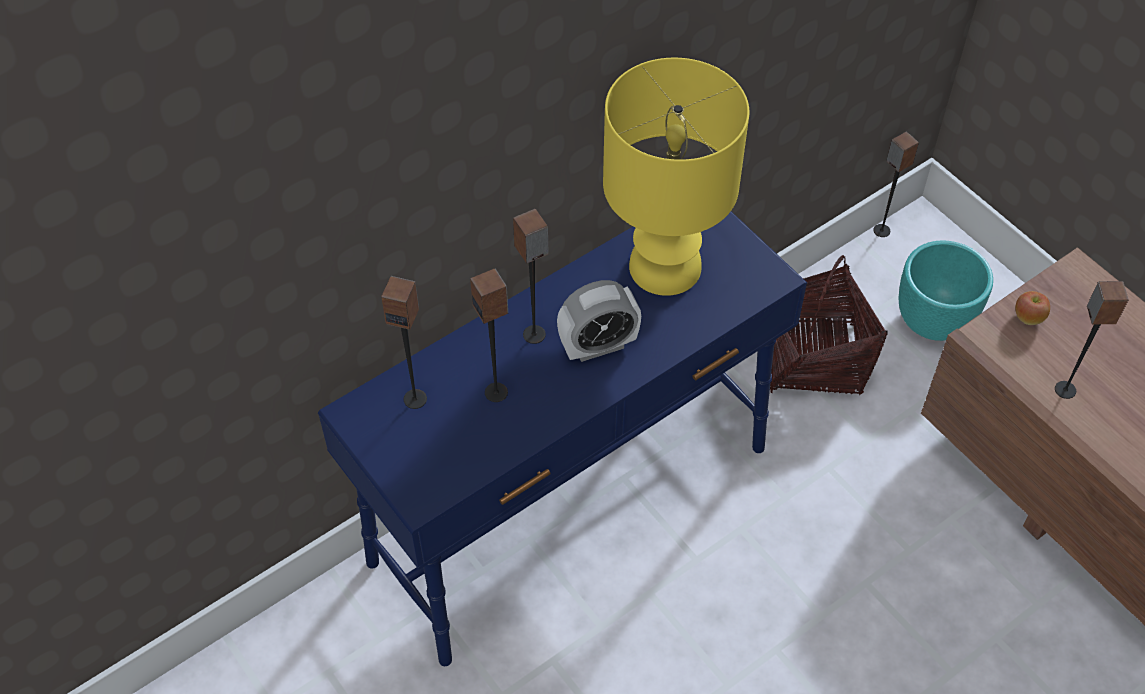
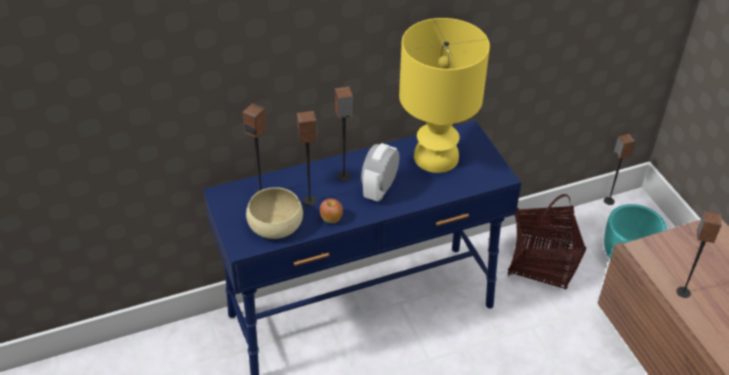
camera: 15 degrees right, 10 degrees down
alarm clock [557,280,641,362] -> alarm clock turned 120 degrees clockwise [361,143,399,202]
apple [1016,291,1050,325] -> apple moved to [320,199,343,223]
none -> beige bowl [246,187,303,239]

